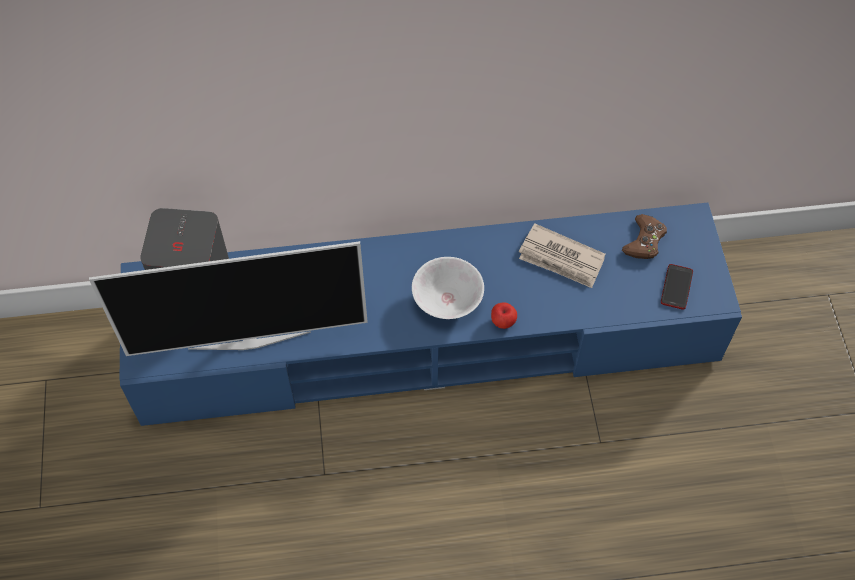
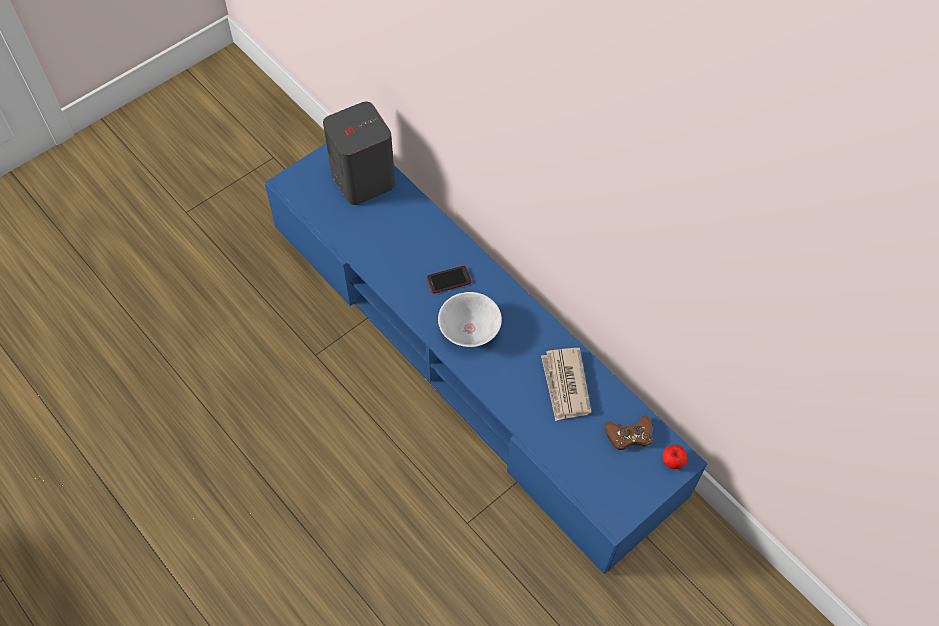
camera: 55 degrees right, 0 degrees up
television [89,241,368,356] -> none
apple [491,302,517,329] -> apple moved to [662,445,687,469]
phone [661,264,693,310] -> phone moved to [427,266,471,294]

